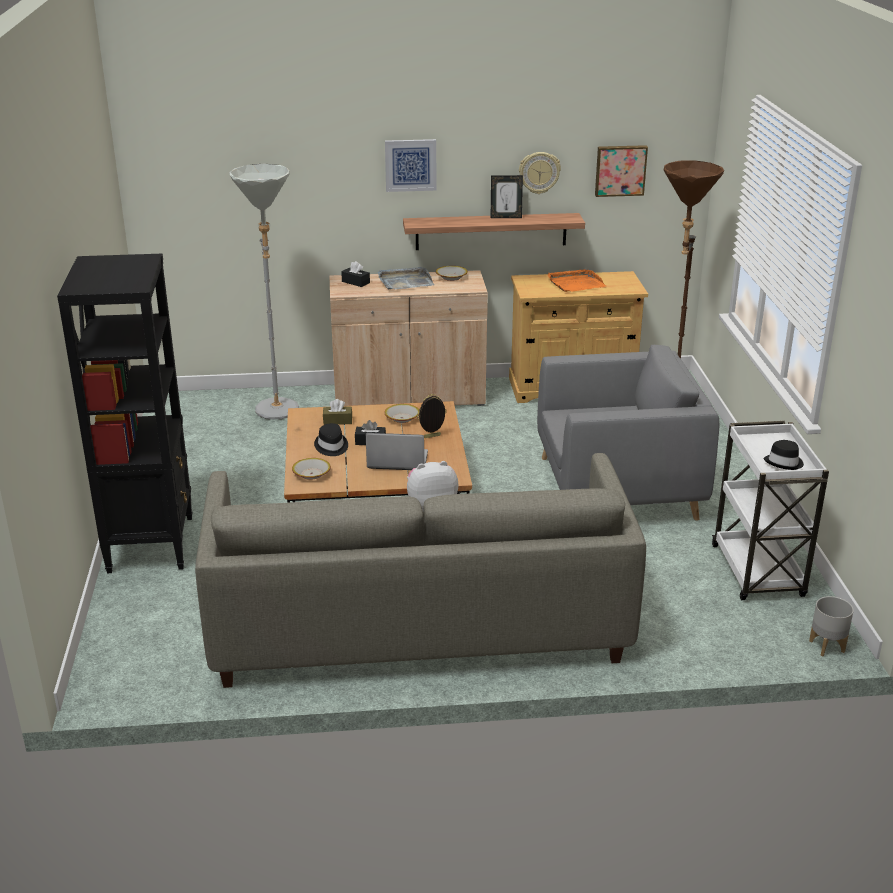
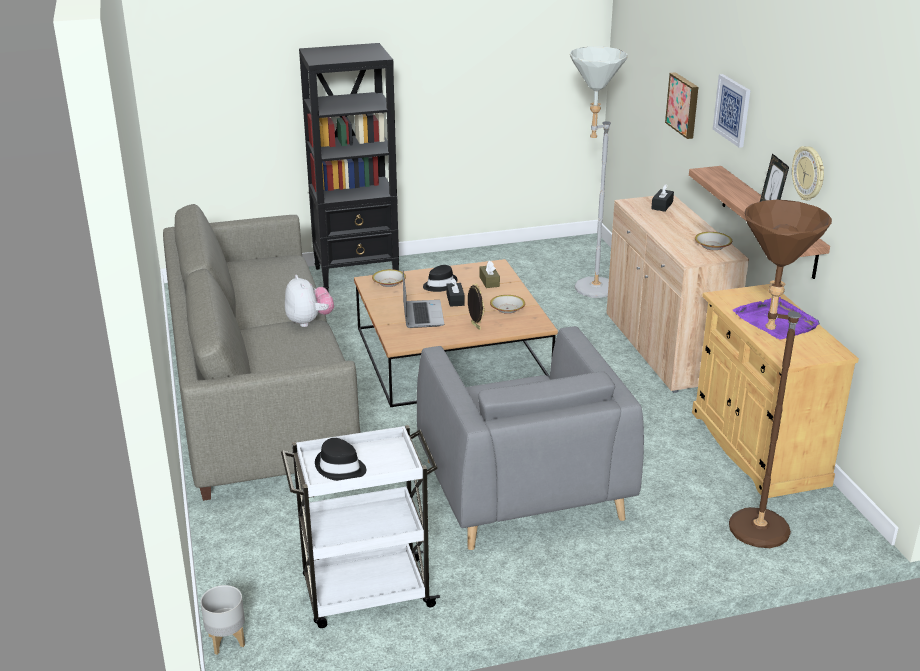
camera: 80 degrees right, 0 degrees up
grey tray [378,267,434,290] -> none
orange tray [547,269,606,292] -> purple tray [733,297,820,340]
picture [595,145,648,197] -> picture moved to [665,72,698,139]

